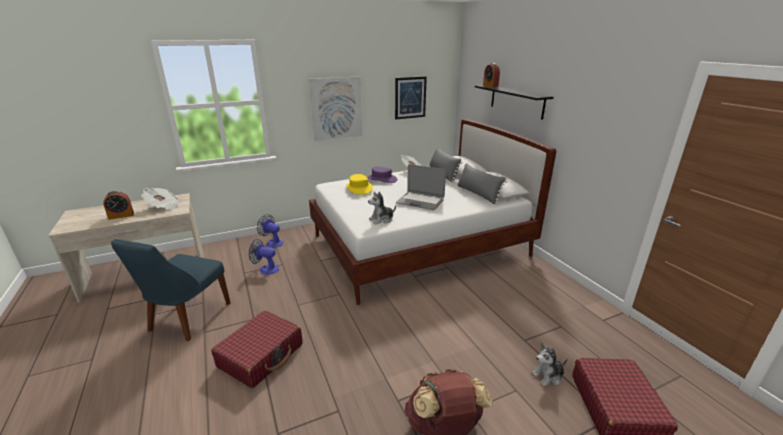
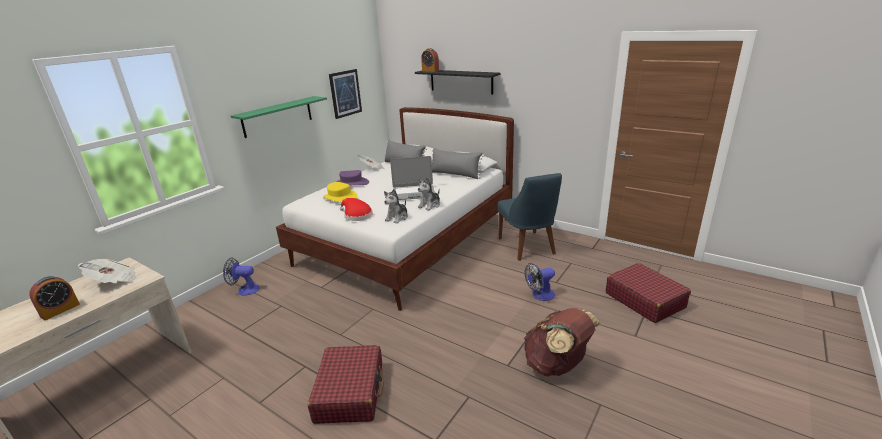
camera: 30 degrees left, 0 degrees up
blue chair [111,239,231,341] -> blue chair moved to [498,173,562,261]
fan [249,239,279,275] -> fan moved to [525,263,555,301]
picture [309,76,362,141] -> green shelf [231,96,327,138]
plush toy [531,342,567,387] -> plush toy moved to [418,177,440,211]
none -> red hat [340,198,373,221]

